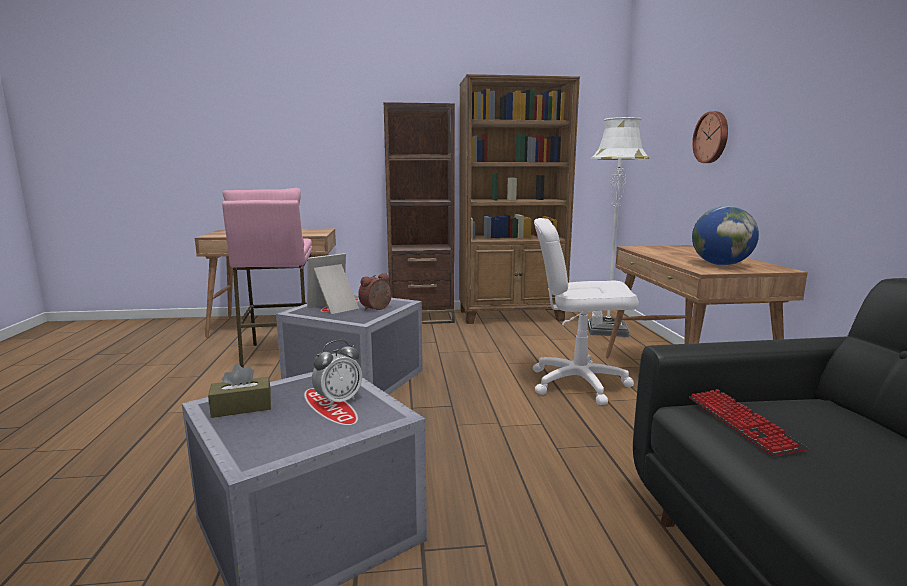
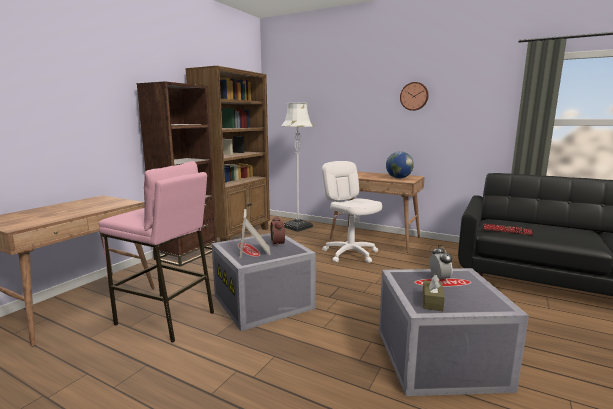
camera: 55 degrees left, 0 degrees up
white office chair [533,218,639,405] -> white office chair turned 105 degrees clockwise [322,161,382,263]
wall clock [692,111,728,163] -> wall clock moved to [400,82,429,111]

